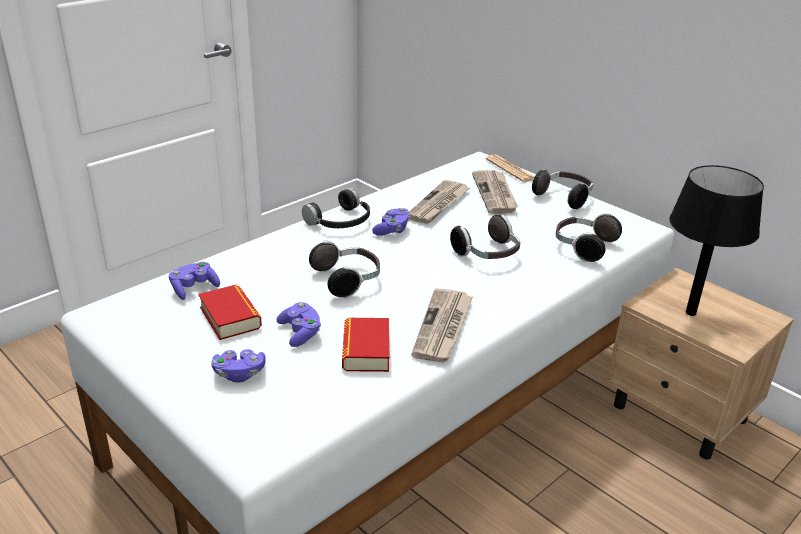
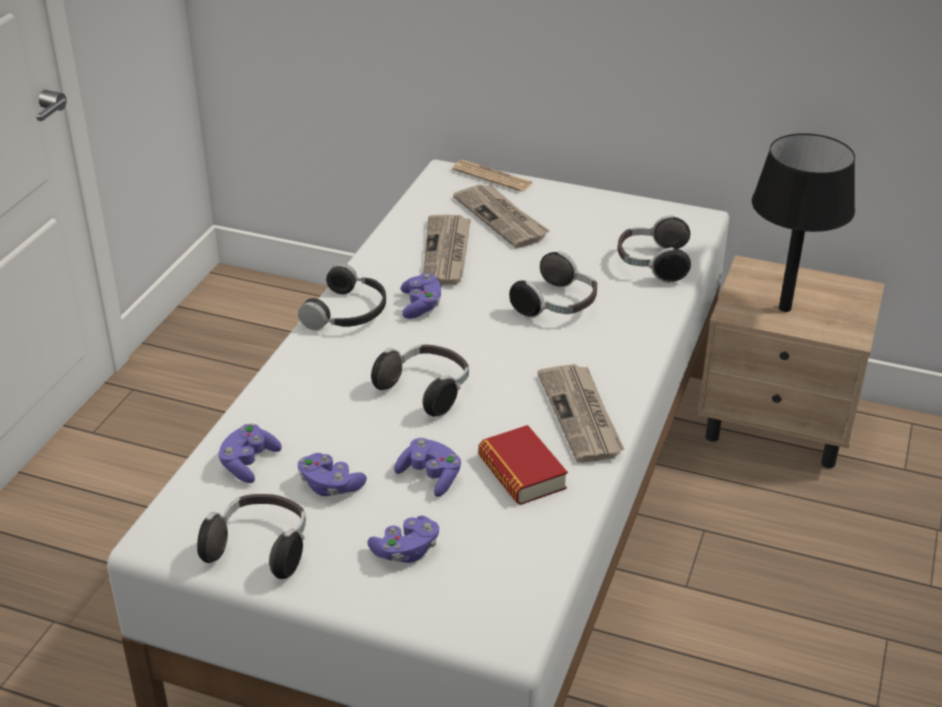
camera: 25 degrees left, 5 degrees up
book [199,284,262,340] -> purple game controller [298,453,367,496]
headphones [532,169,593,210] -> headphones moved to [197,494,306,579]

